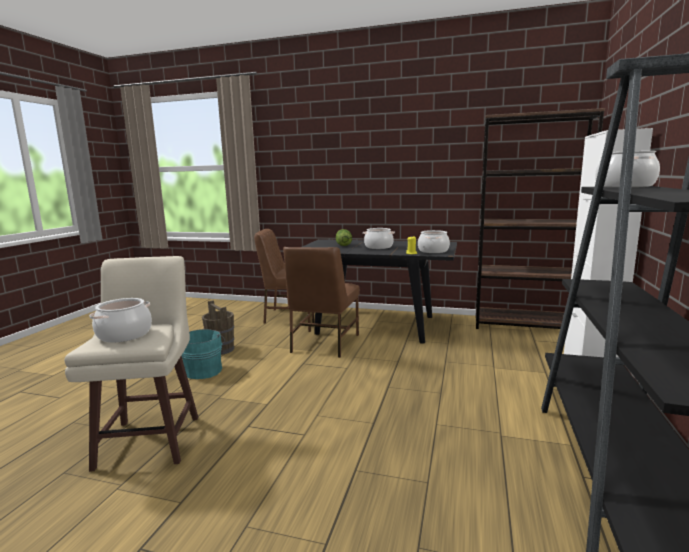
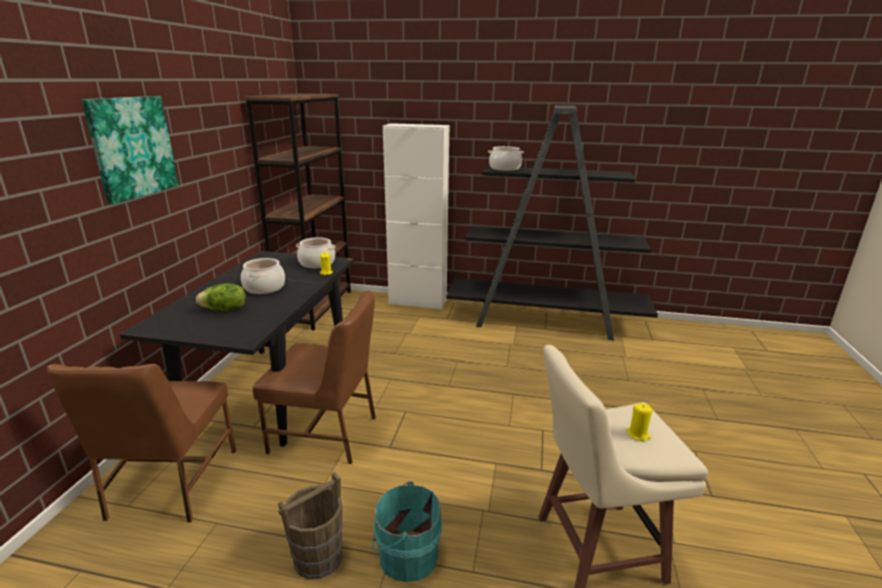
camera: 95 degrees left, 10 degrees up
cooking pot [89,298,152,342] -> yellow candle [626,403,653,442]
none -> picture [81,96,179,204]

